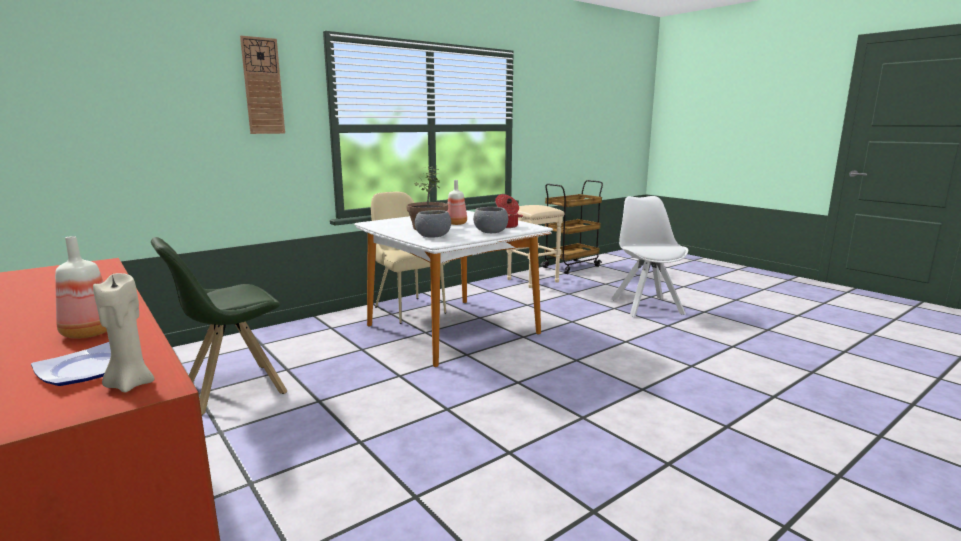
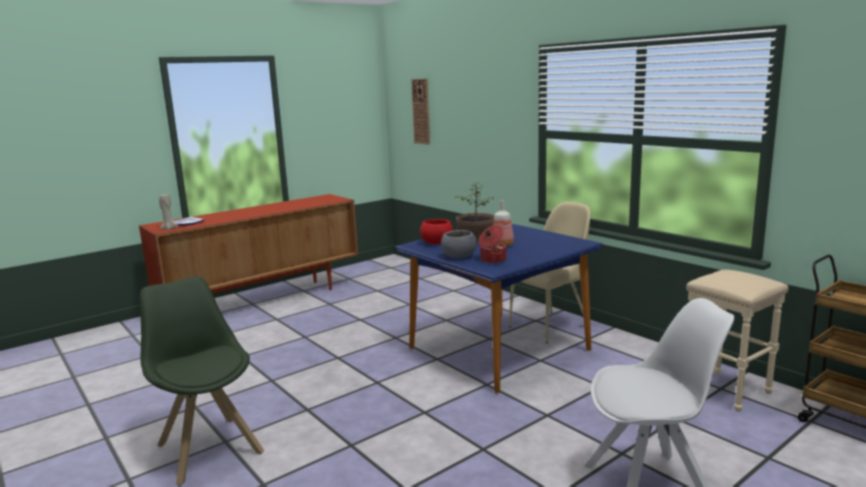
camera: 90 degrees right, 0 degrees up
bottle [55,236,107,339] -> none
green chair [151,237,287,415] -> green chair moved to [140,276,264,486]
wall clock [240,36,285,134] -> wall clock moved to [411,79,430,145]
white dining table [354,211,553,367] -> blue dining table [395,224,603,393]
grey bowl [415,210,451,238] -> red bowl [420,219,453,244]

